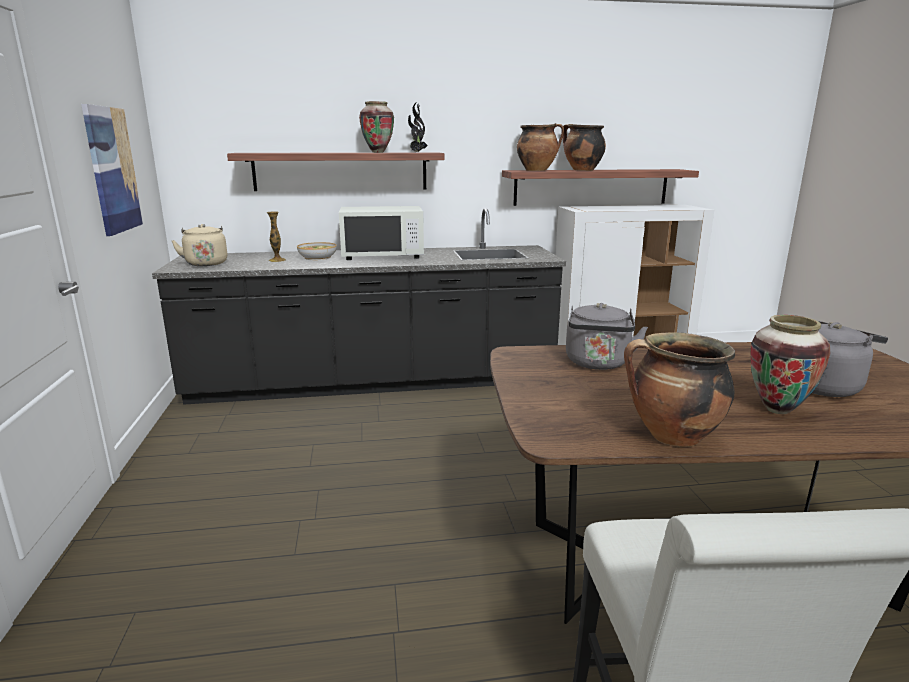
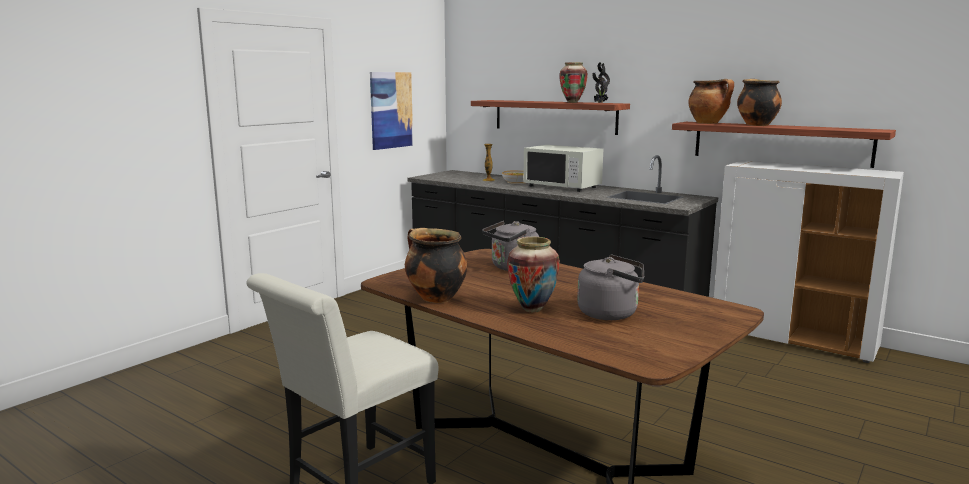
camera: 45 degrees right, 5 degrees down
beige kettle [171,224,227,266] -> none

